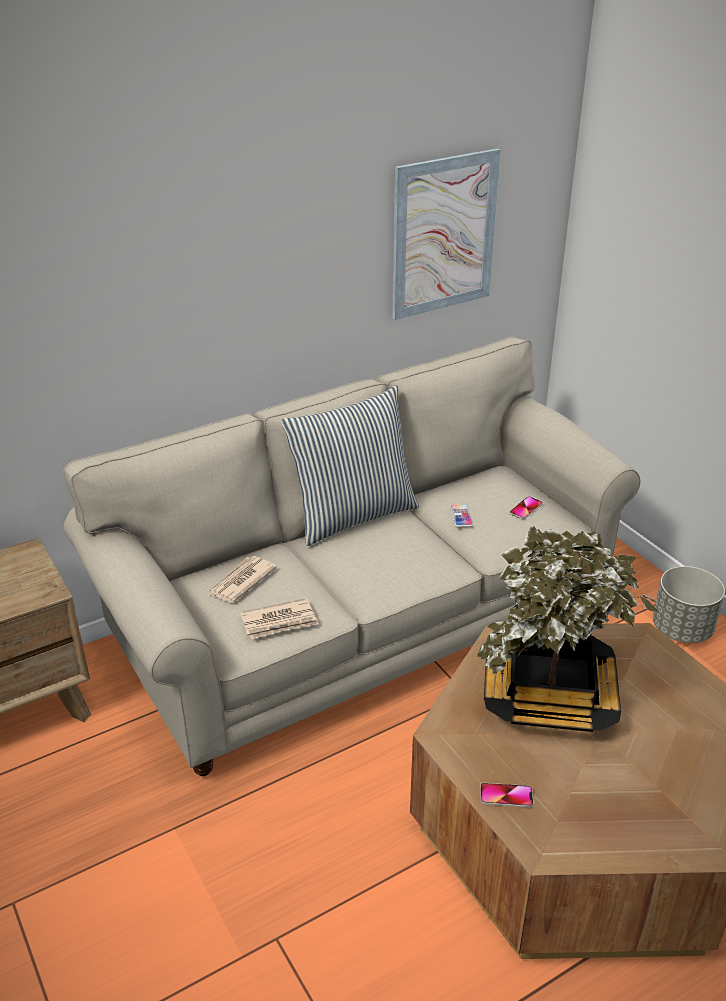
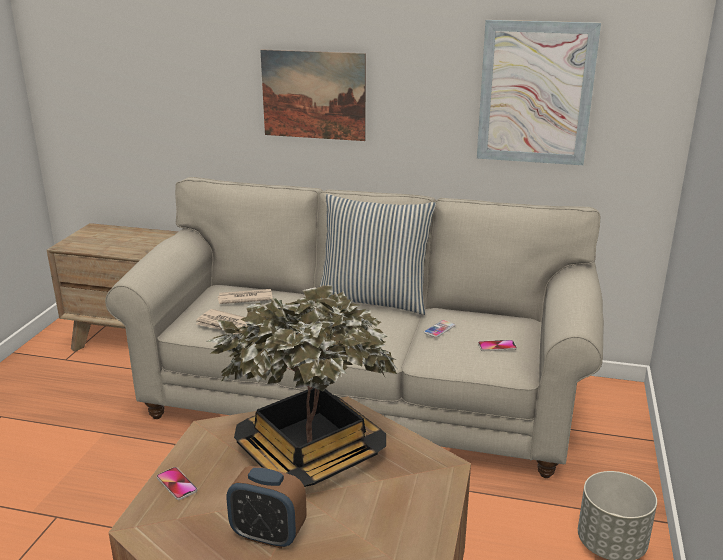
camera: 45 degrees right, 10 degrees down
none -> alarm clock [226,466,307,549]
none -> picture [260,49,366,141]

